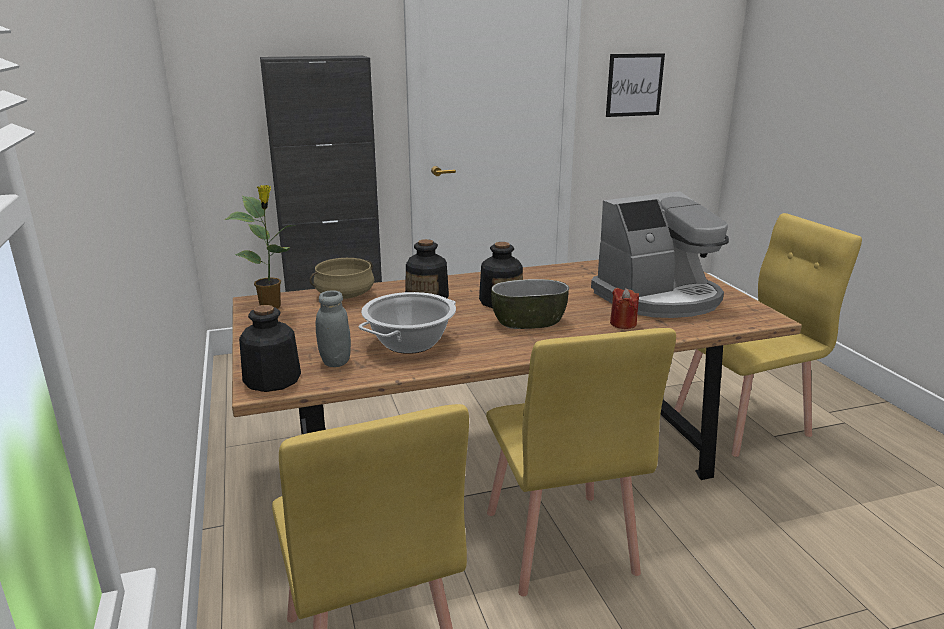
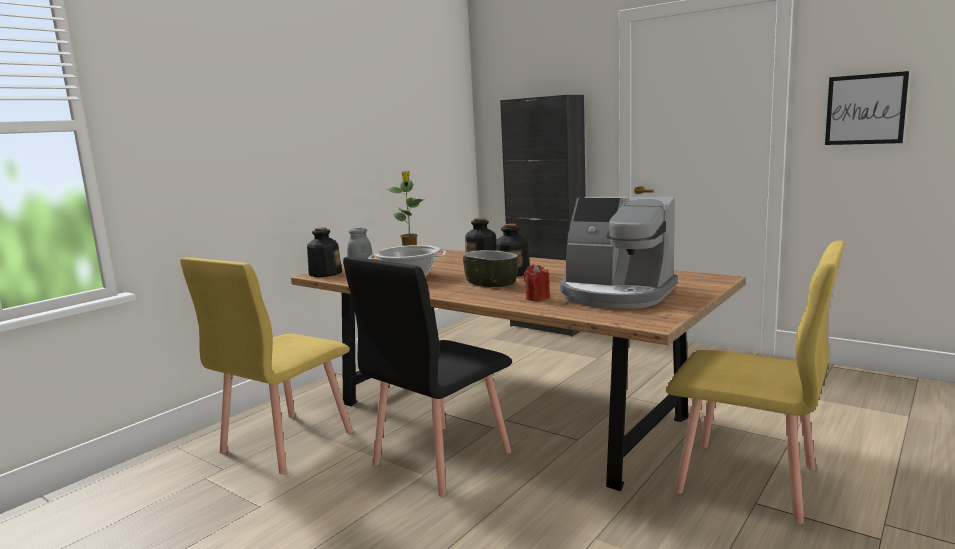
camera: 55 degrees right, 10 degrees down
beige cooking pot [310,258,374,299] -> none
yellow chair [486,328,676,597] -> black chair [343,257,512,497]

